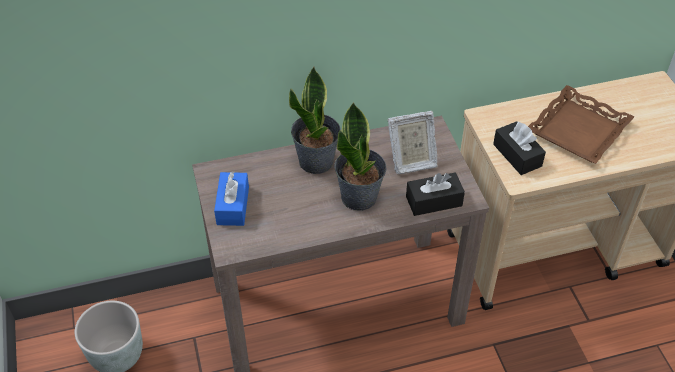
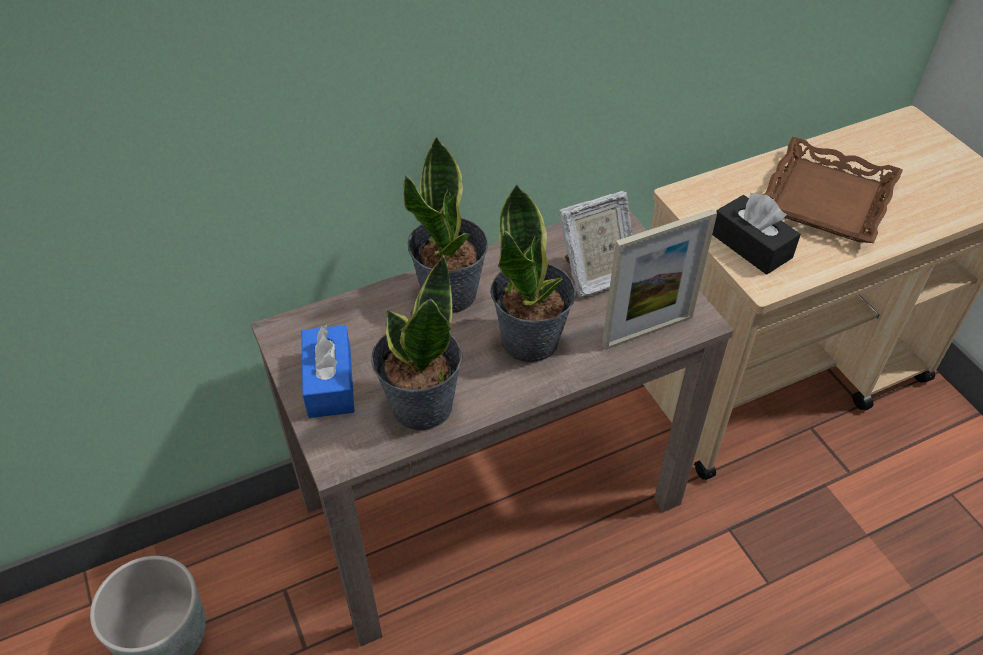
camera: 10 degrees left, 0 degrees up
black tissue box [406,173,465,216] -> picture frame [602,209,717,350]
none -> potted plant [371,255,462,431]

